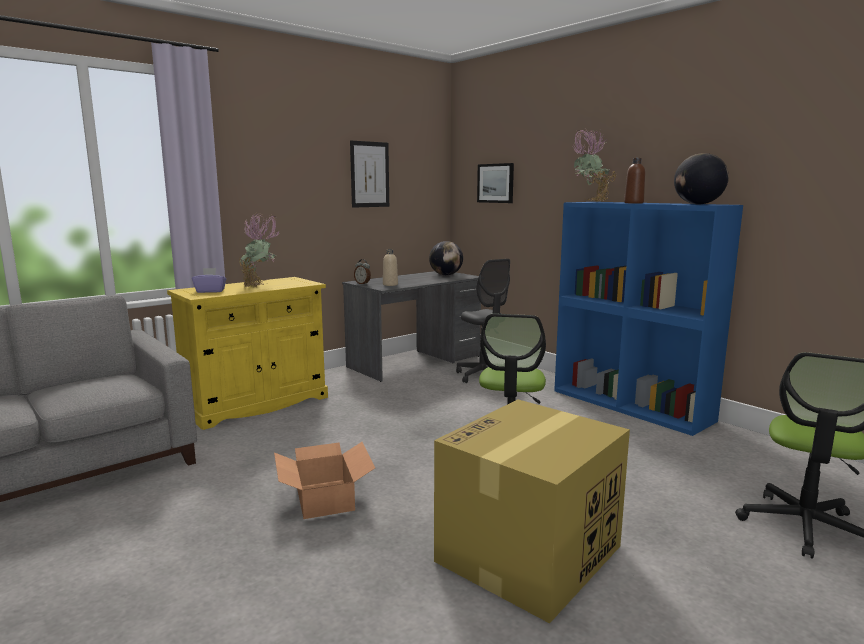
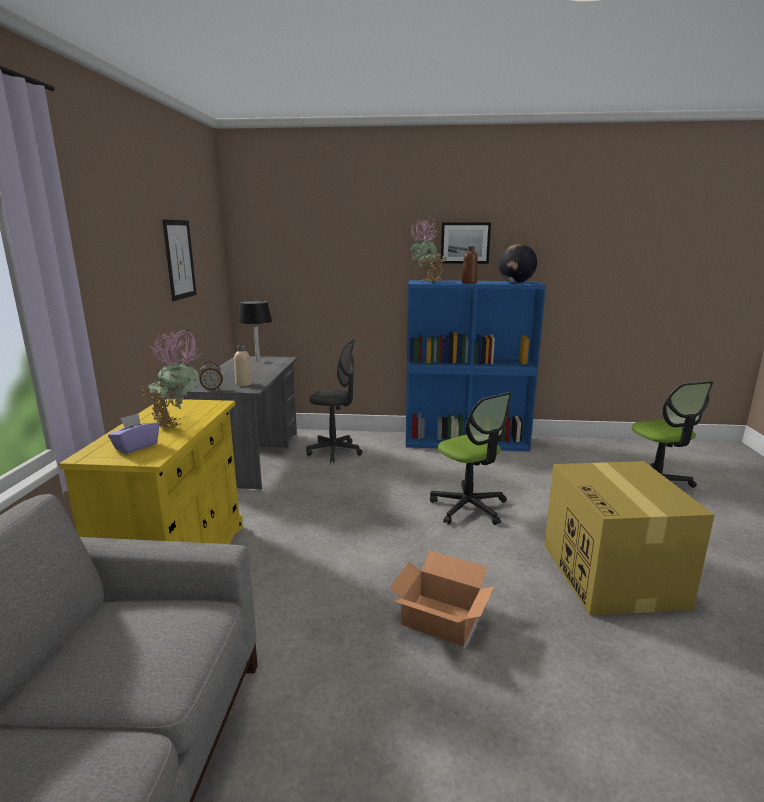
camera: 45 degrees left, 5 degrees up
globe [429,241,463,275] -> black table lamp [238,300,272,362]
picture [477,163,514,203] -> picture moved to [441,222,491,264]

